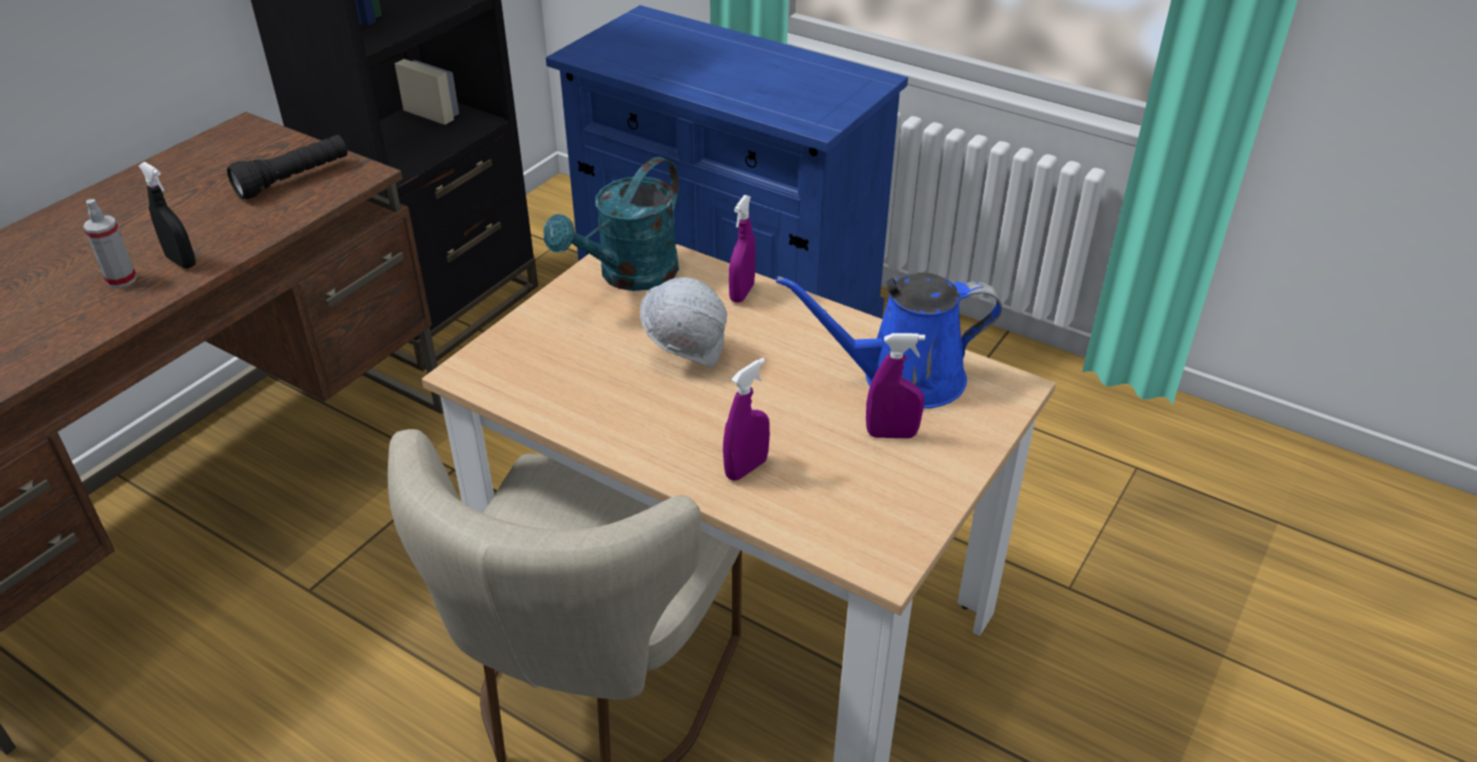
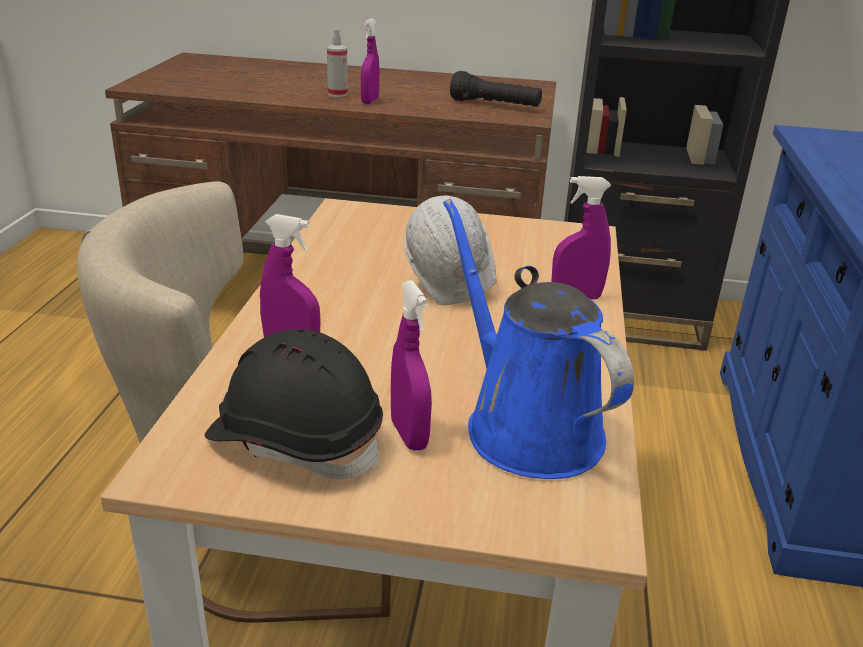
camera: 65 degrees right, 10 degrees down
black spray bottle [139,162,196,268] -> purple spray bottle [361,18,379,104]
turquoise watering can [543,157,679,291] -> none
none -> black hard hat [205,329,383,480]

